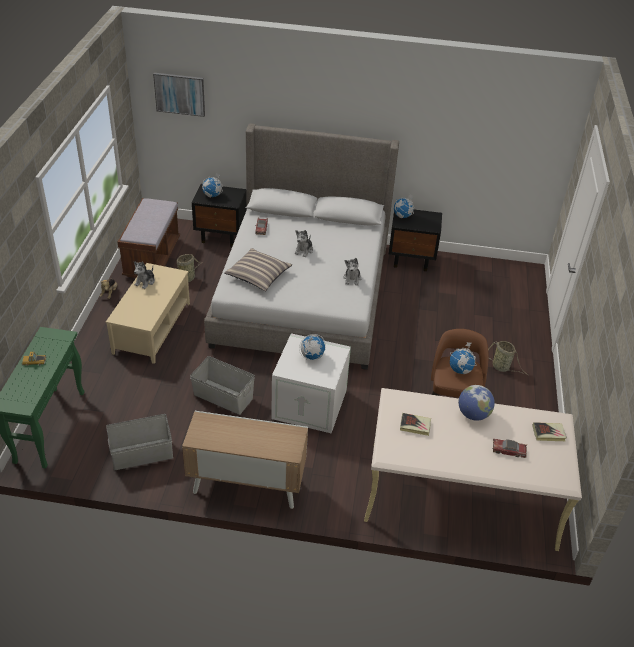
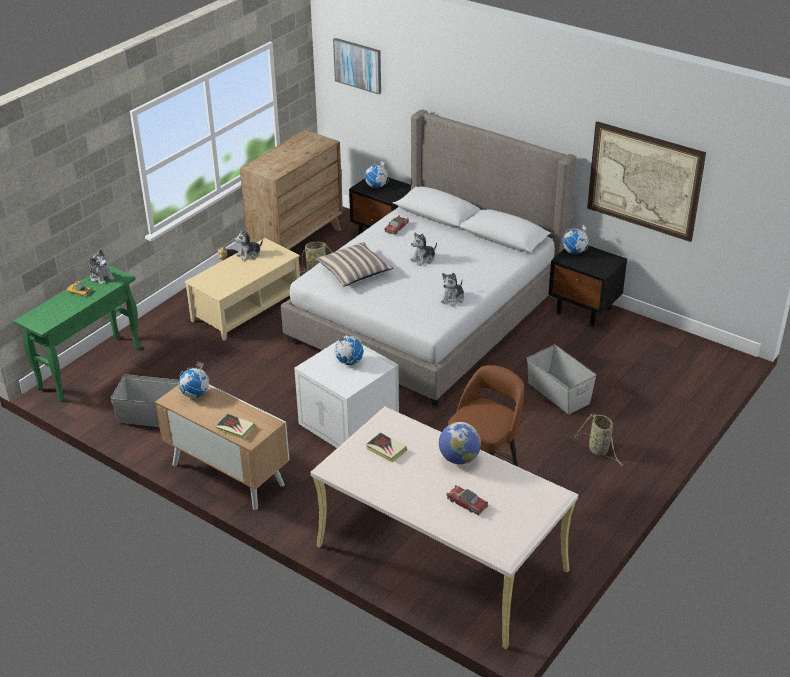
camera: 30 degrees right, 5 degrees down
brown bench [117,198,180,278] -> brown dresser [240,130,343,250]
grey storage box [190,356,255,415] -> grey storage box moved to [527,345,596,414]
globe [450,342,476,374] -> globe moved to [179,361,210,398]
book [532,422,567,441] -> book moved to [215,414,255,440]
none -> plush toy [89,250,115,285]
none -> picture [587,121,706,242]

